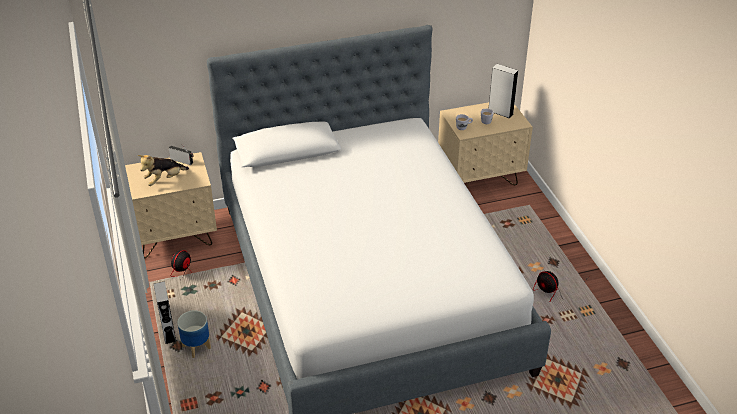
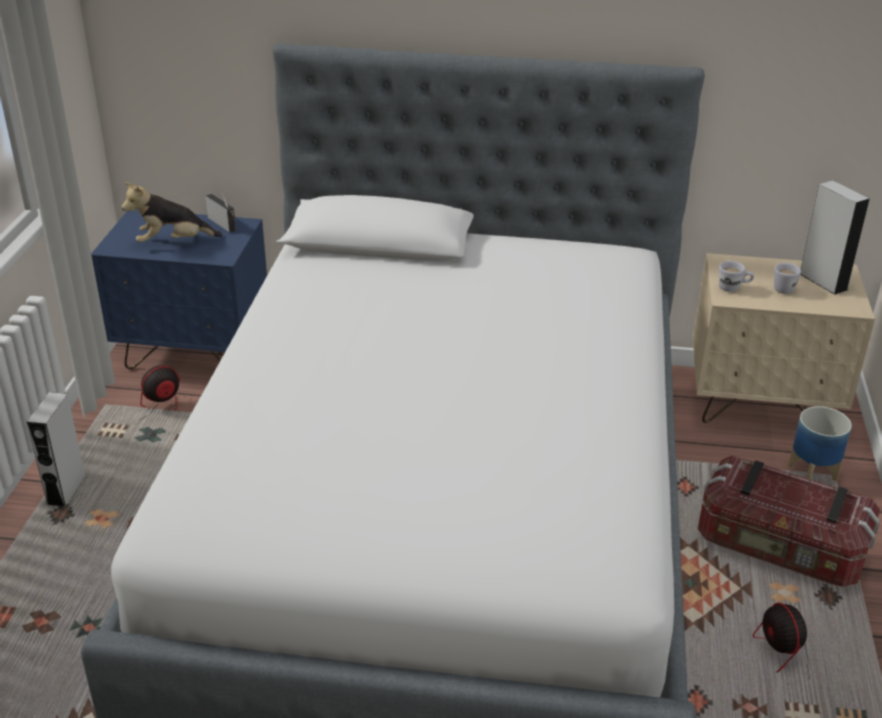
camera: 25 degrees right, 5 degrees down
beige nightstand [125,152,217,258] -> blue nightstand [91,210,267,369]
planter [177,310,211,358] -> planter moved to [788,406,852,481]
none -> storage box [698,455,880,587]

